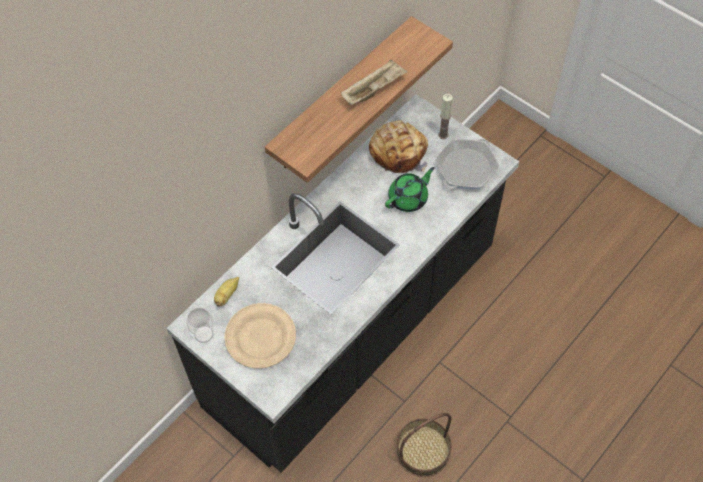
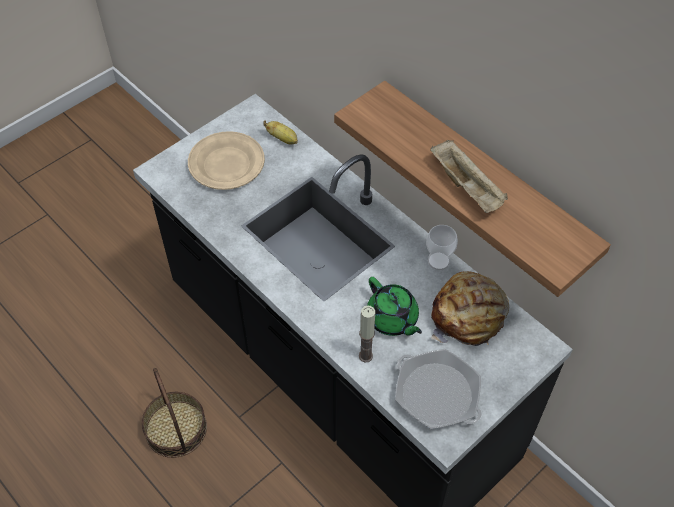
camera: 95 degrees right, 5 degrees down
cup [186,307,213,343] -> cup moved to [426,225,458,270]
candle [438,94,453,139] -> candle moved to [359,306,375,363]

